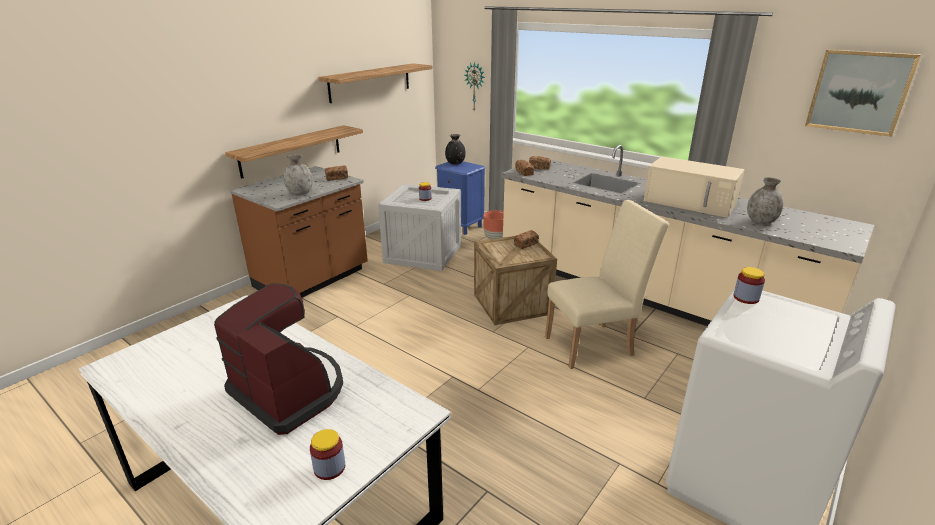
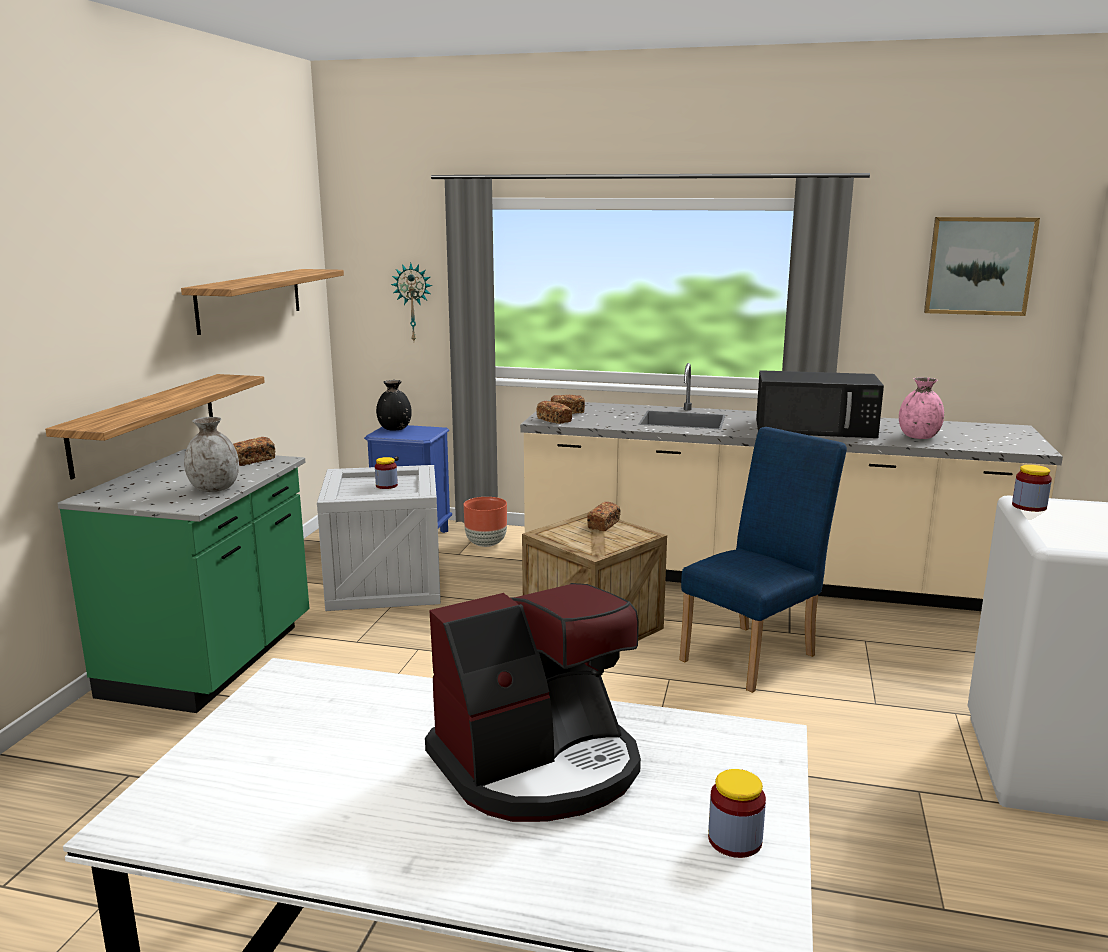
camera: 25 degrees left, 10 degrees down
coffee machine [214,283,343,435] -> coffee machine turned 135 degrees clockwise [425,583,641,822]
brown counter [230,166,368,298] -> green counter [57,449,309,713]
beige chair [545,200,669,369] -> blue chair [679,427,847,693]
beige microwave [644,156,745,218] -> black microwave [756,370,884,438]
grey vase [747,177,783,224] -> pink vase [899,377,944,439]

